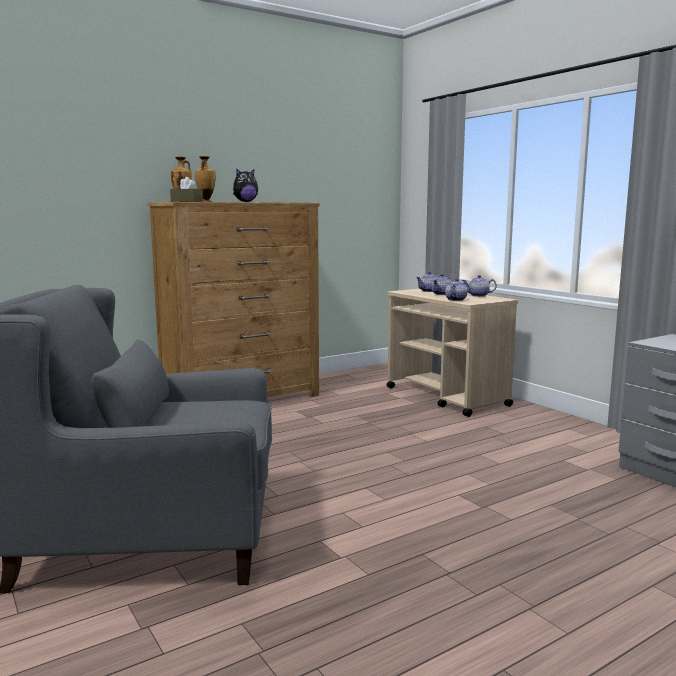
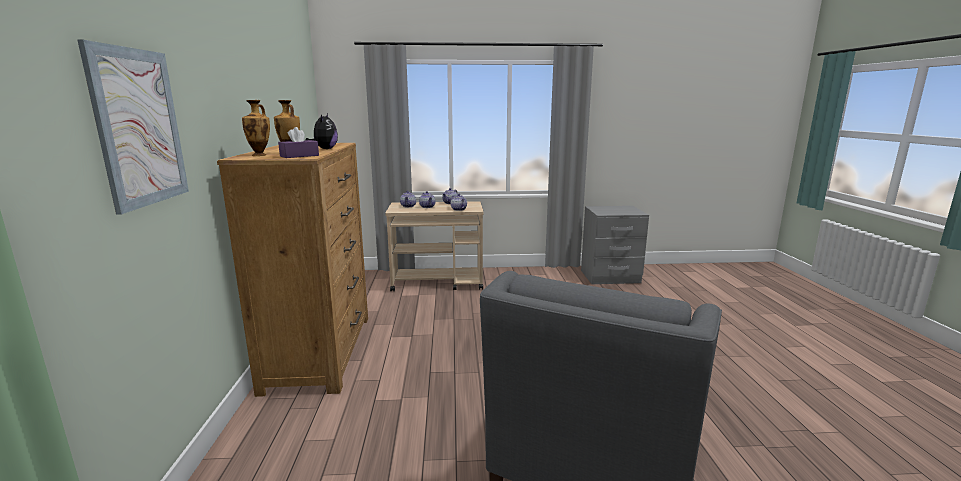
camera: 60 degrees left, 5 degrees up
brown tissue box [170,177,203,202] -> purple tissue box [278,127,319,158]
none -> picture [78,40,189,215]

